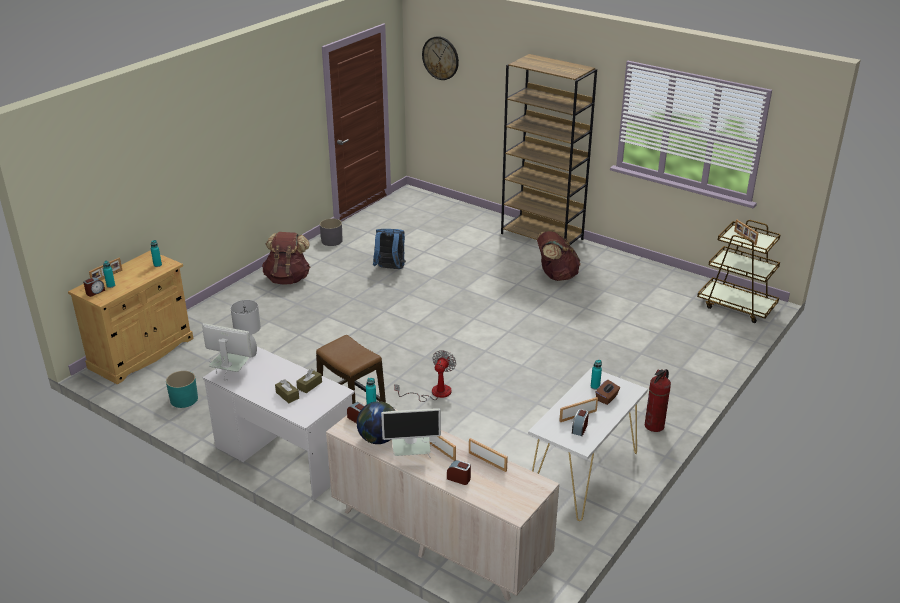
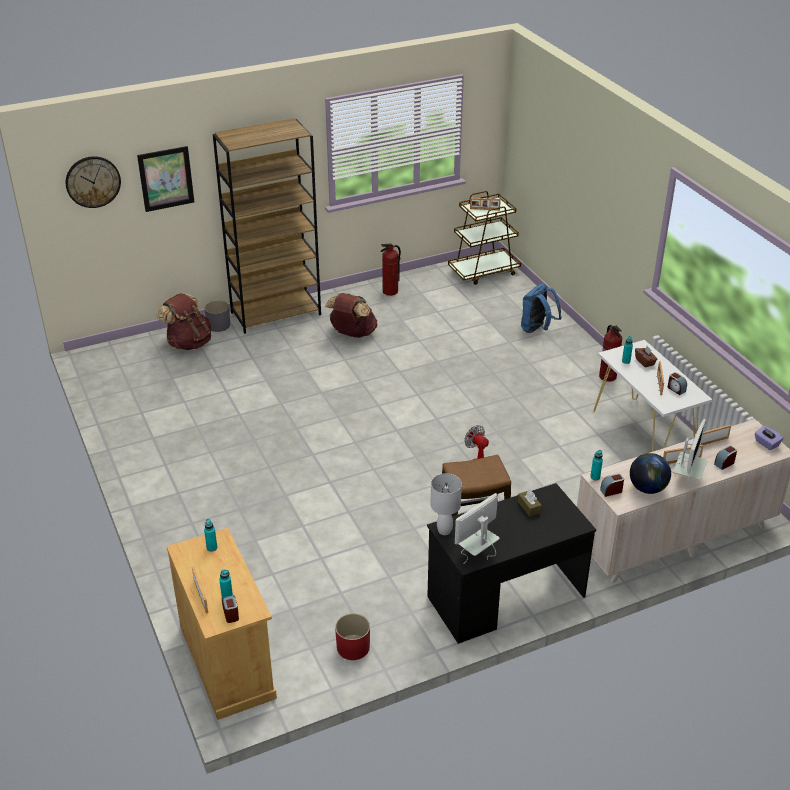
camera: 60 degrees left, 5 degrees up
turquoise planter [166,371,198,408] -> red planter [335,613,370,660]
white desk [202,346,355,500] -> black desk [427,483,596,644]
brown backpack [262,232,310,284] -> brown backpack moved to [156,293,211,350]
brown tissue box [275,379,299,403] -> none
grey planter [320,219,343,246] -> grey planter moved to [204,301,230,332]
blue backpack [373,229,406,269] -> blue backpack moved to [521,284,562,333]
none -> picture [137,146,194,212]
none -> fire extinguisher [380,243,401,296]
none -> purple tissue box [755,425,783,450]

